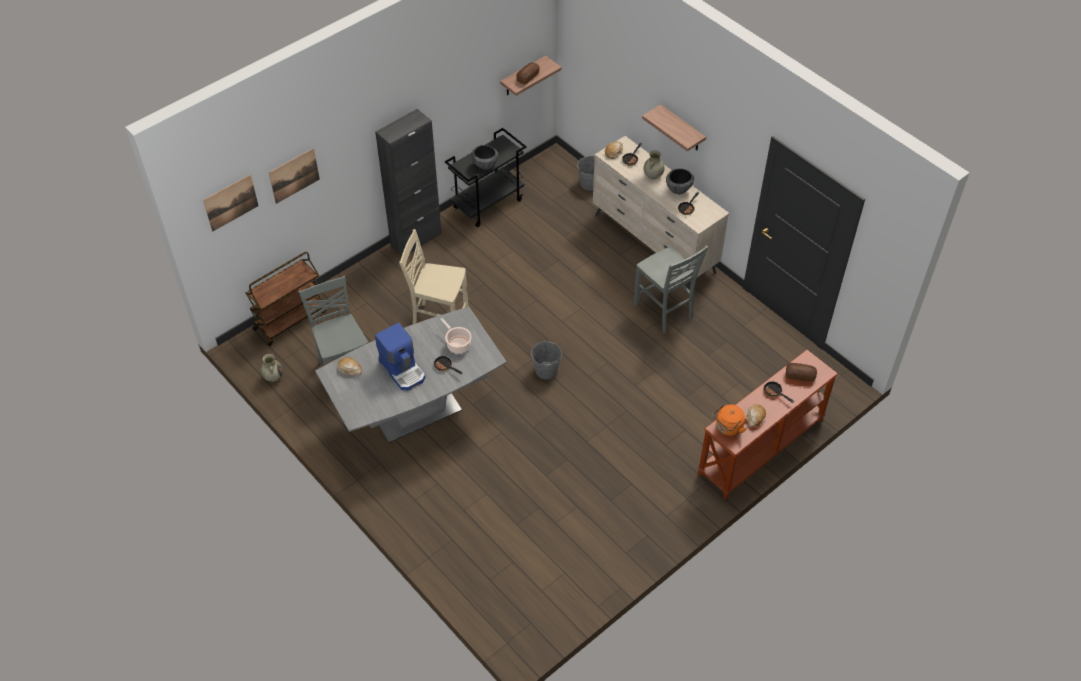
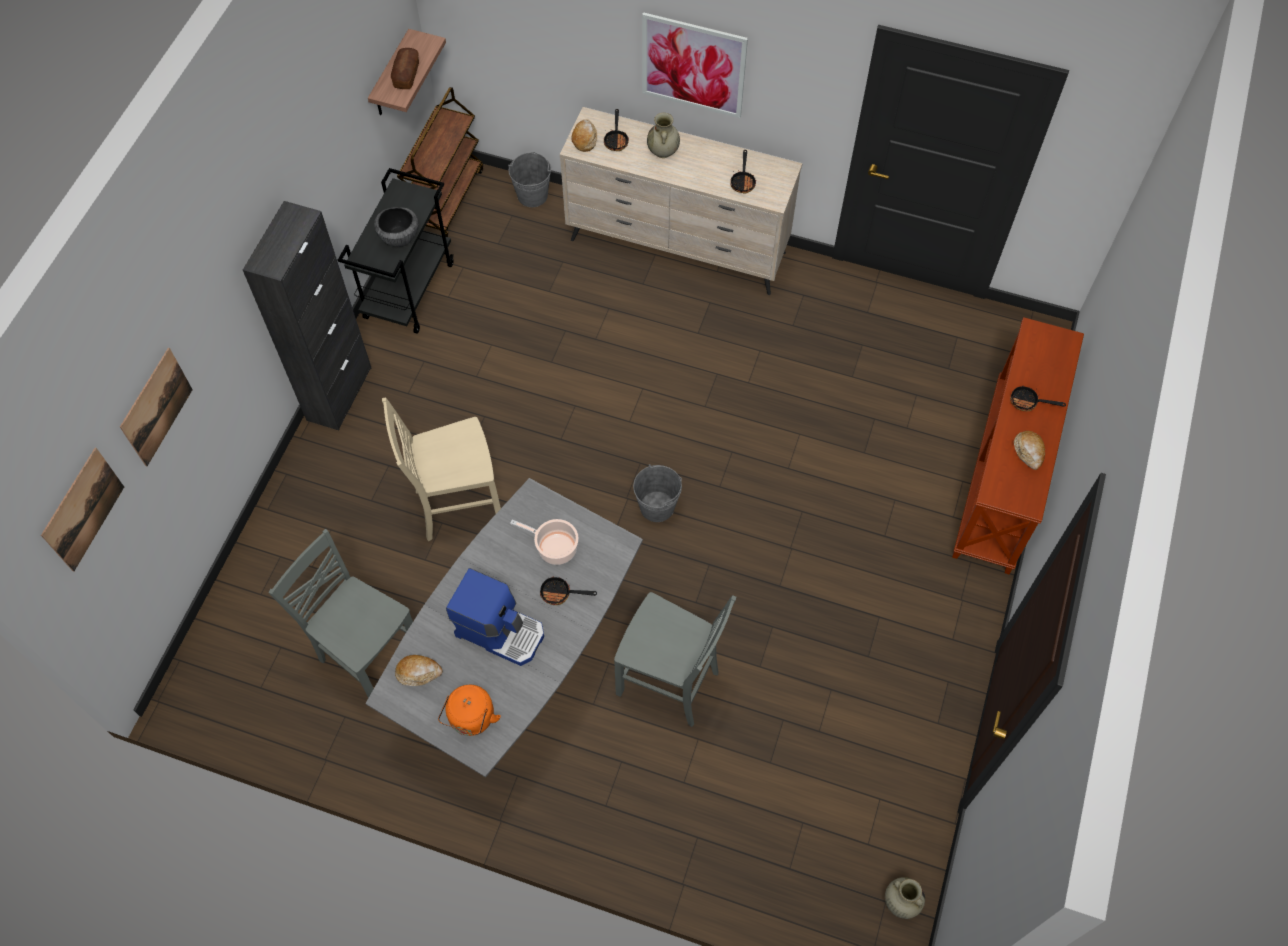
camera: 30 degrees left, 10 degrees up
brown cart [246,252,326,346] -> brown cart moved to [397,87,483,237]
beige vase [261,354,283,382] -> beige vase moved to [885,877,925,919]
grey chair [634,246,708,334] -> grey chair moved to [614,592,736,727]
shelf [642,104,706,151] -> picture [642,12,748,118]
bowl [666,168,694,194] -> none
orange kettle [712,404,747,436] -> orange kettle moved to [438,685,501,736]
bread [786,363,817,382] -> none

